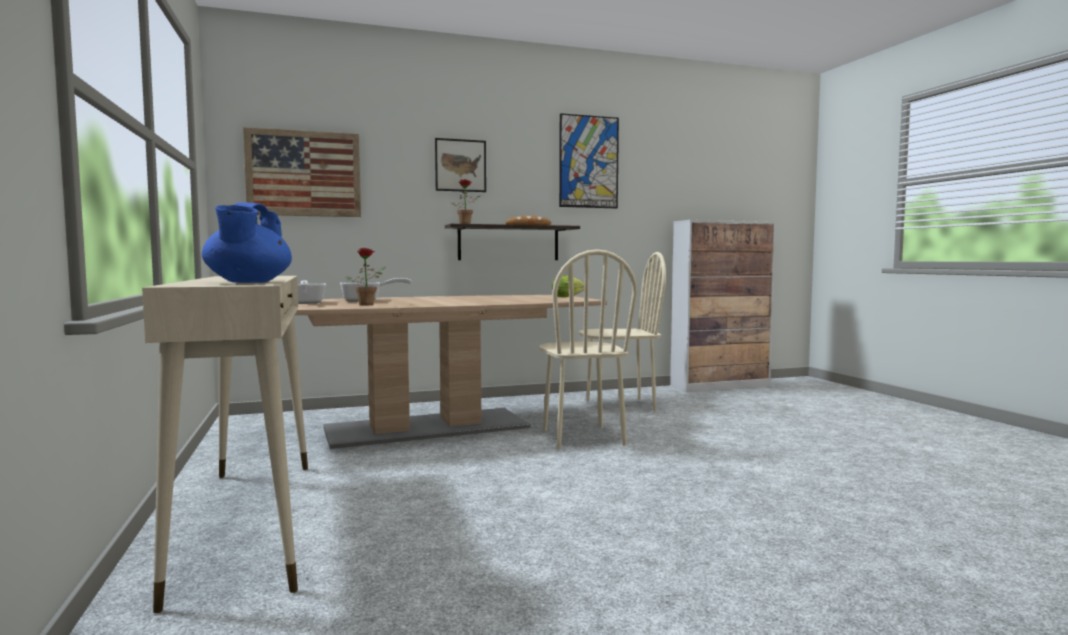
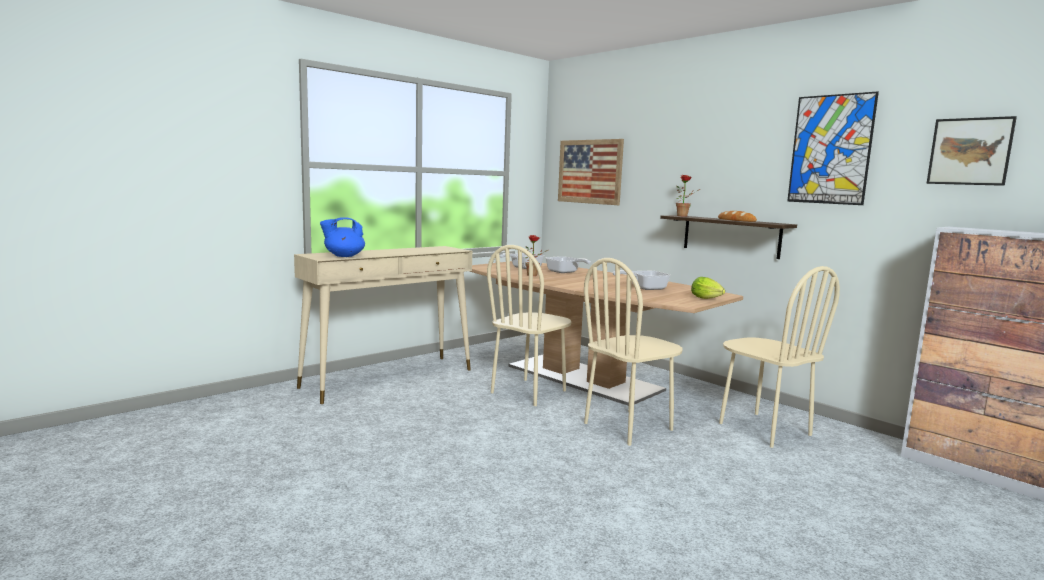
camera: 65 degrees right, 5 degrees up
picture [435,138,486,192] -> picture moved to [927,116,1017,186]
none -> beige chair [487,245,572,406]
none -> frying pan [613,270,671,290]

